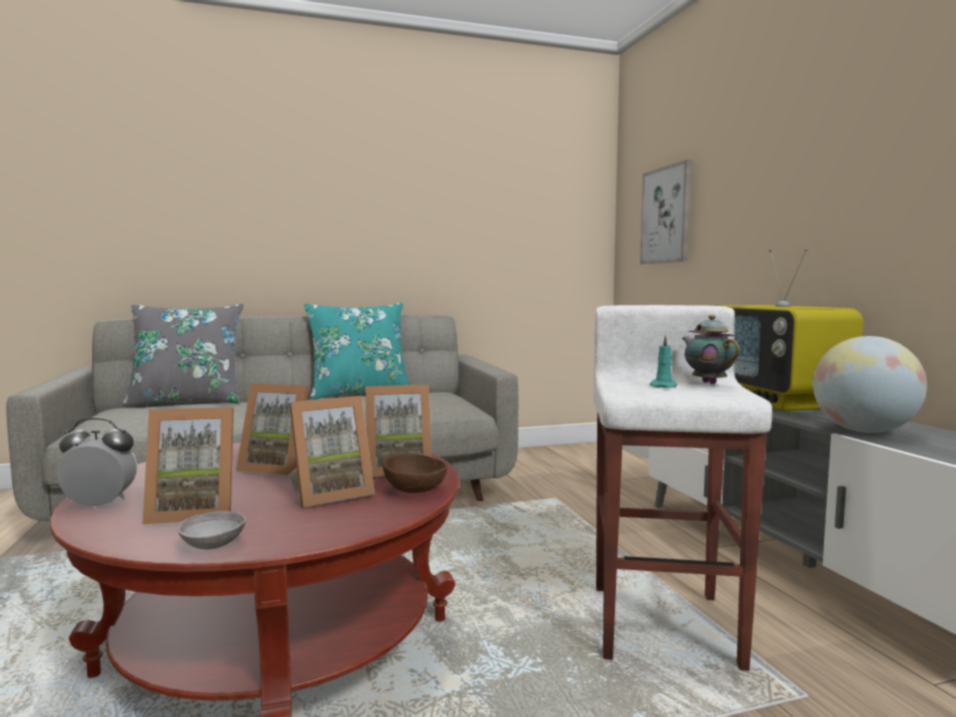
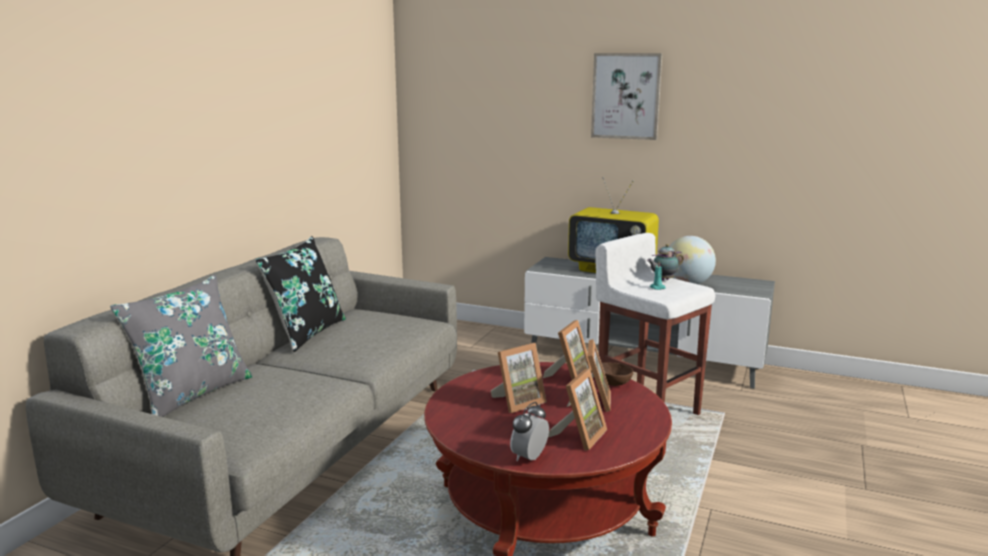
camera: 50 degrees left, 10 degrees up
grey bowl [178,511,246,550] -> none
turquoise pillow [304,303,409,400] -> black pillow [255,236,346,352]
picture [640,159,692,264] -> picture moved to [591,53,662,140]
teapot [682,315,740,384] -> teapot turned 45 degrees counterclockwise [647,244,684,280]

